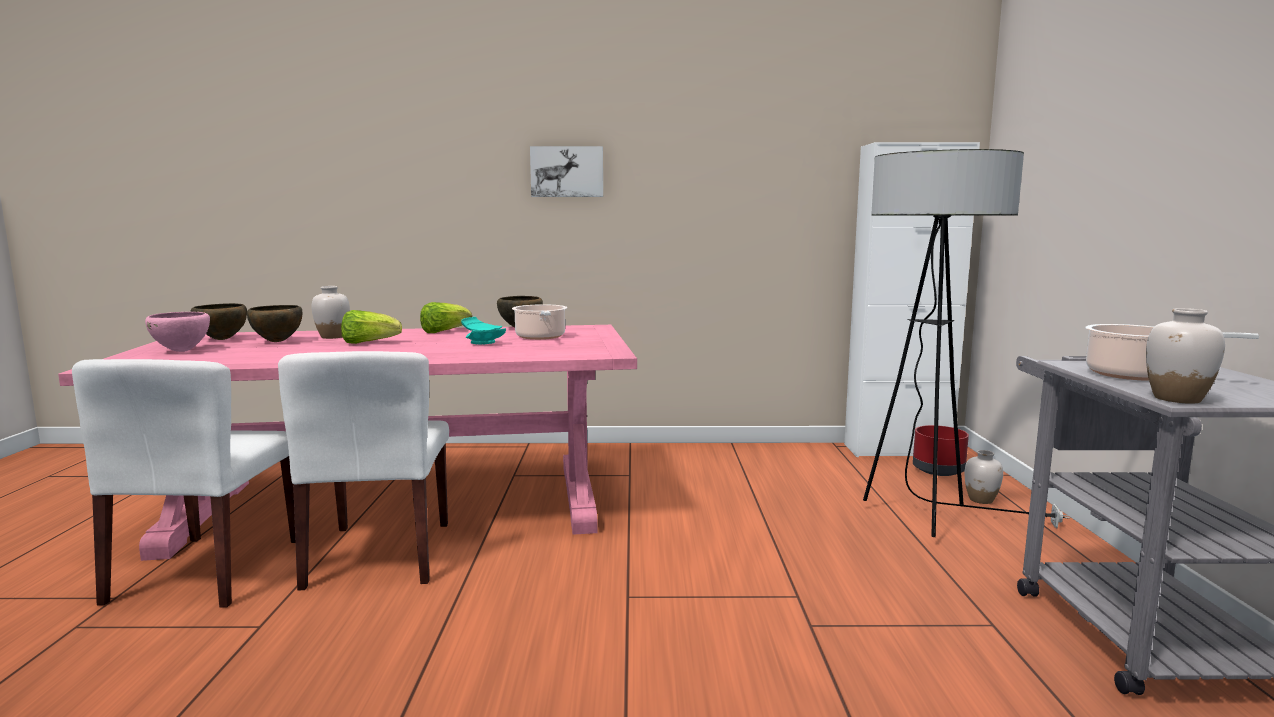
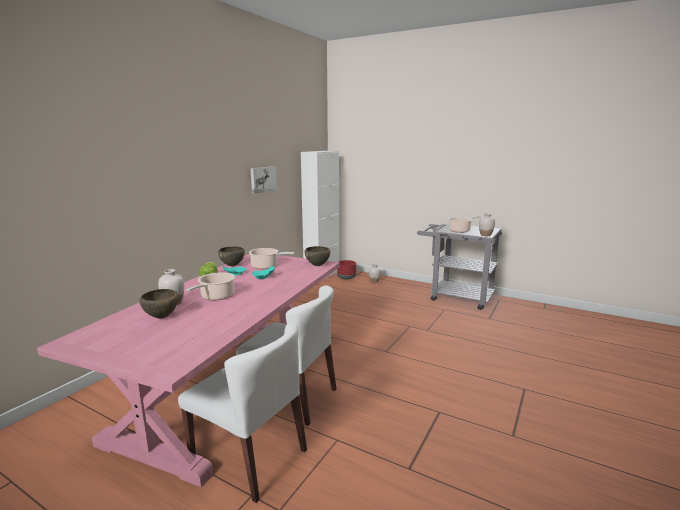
camera: 60 degrees left, 5 degrees up
pink bowl [145,312,210,352] -> none
brown bowl [190,303,247,340] -> brown bowl moved to [305,246,331,266]
lettuce [341,310,402,344] -> cooking pot [186,272,235,300]
picture [530,146,603,197] -> picture moved to [250,166,277,194]
floor lamp [863,149,1070,537] -> none

